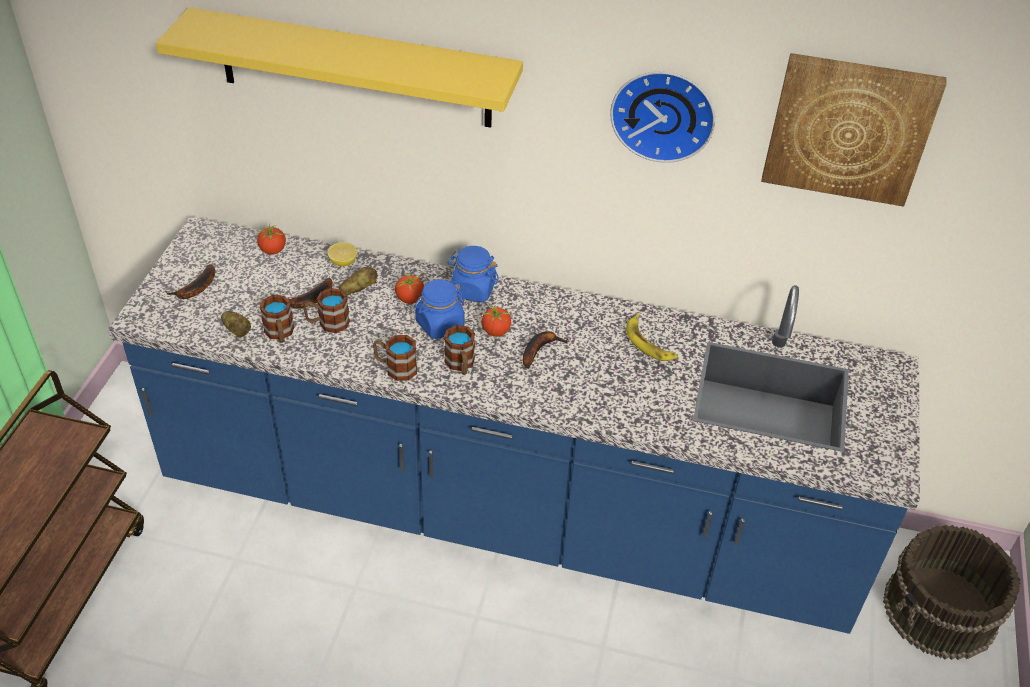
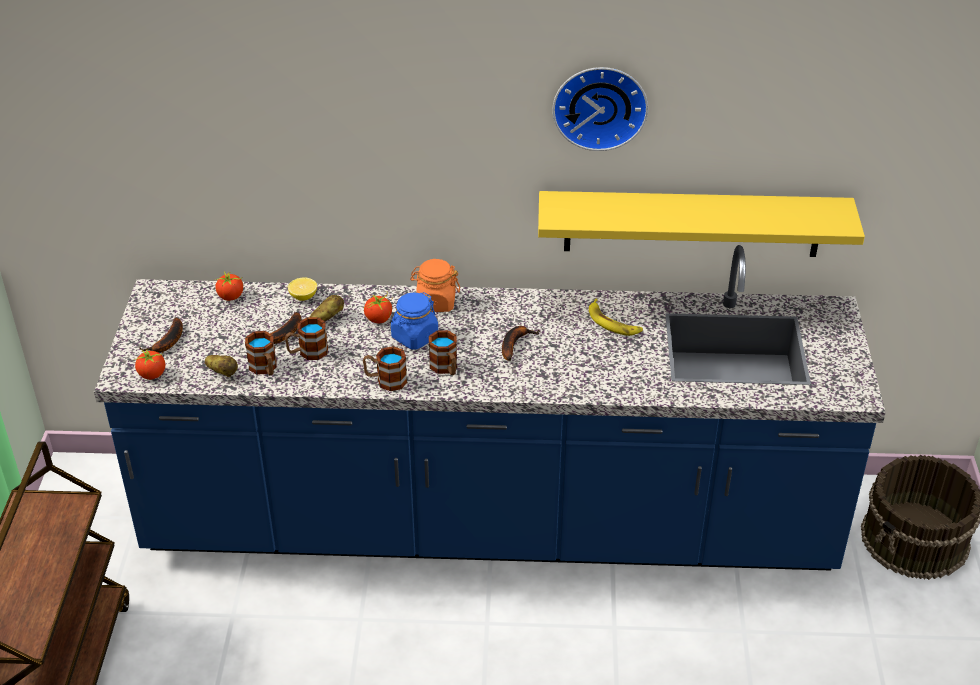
camera: 10 degrees left, 5 degrees down
yellow shelf [156,7,523,128] -> yellow shelf moved to [538,191,865,257]
blue jar [448,246,499,302] -> orange jar [410,259,460,312]
tomato [481,305,512,337] -> tomato moved to [134,349,165,380]
picture [761,53,947,207] -> none

